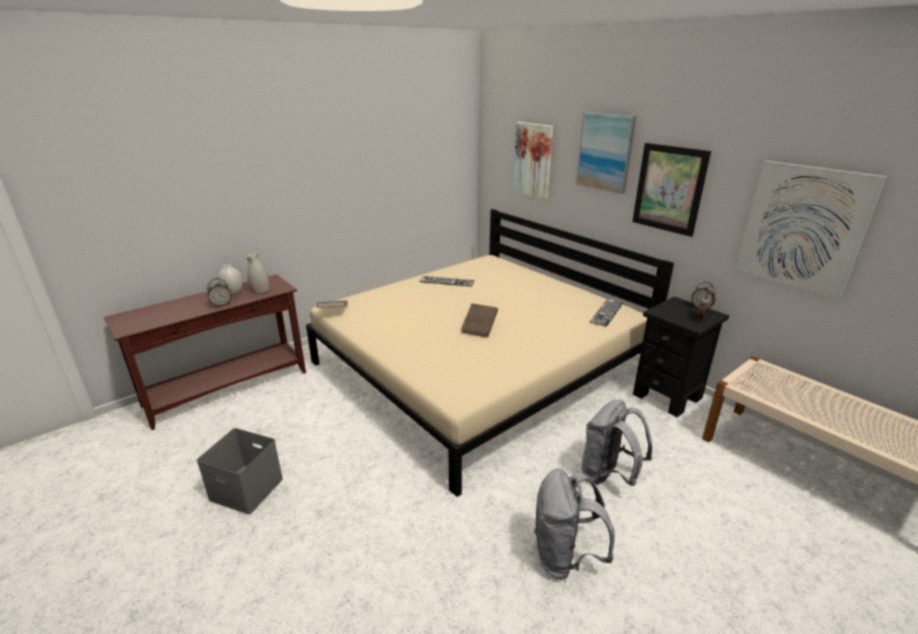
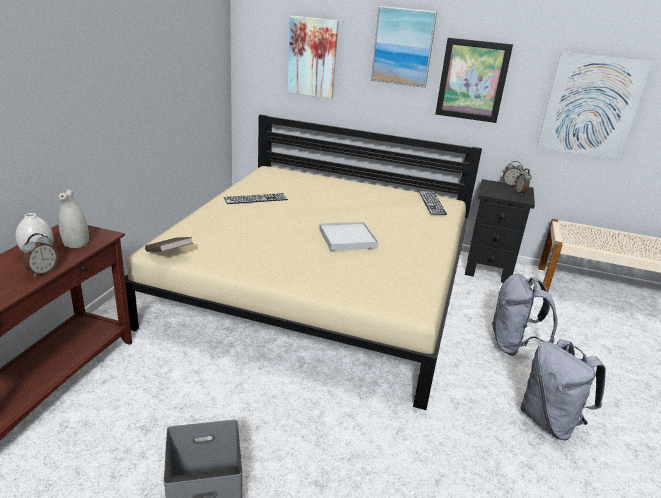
camera: 35 degrees left, 0 degrees up
brown book [461,303,498,337] -> white tray [319,222,378,251]

